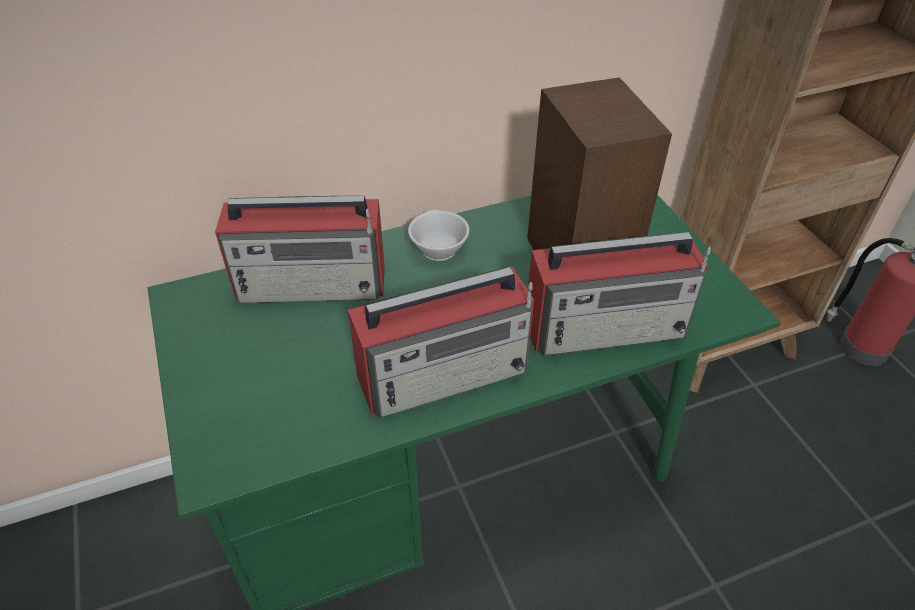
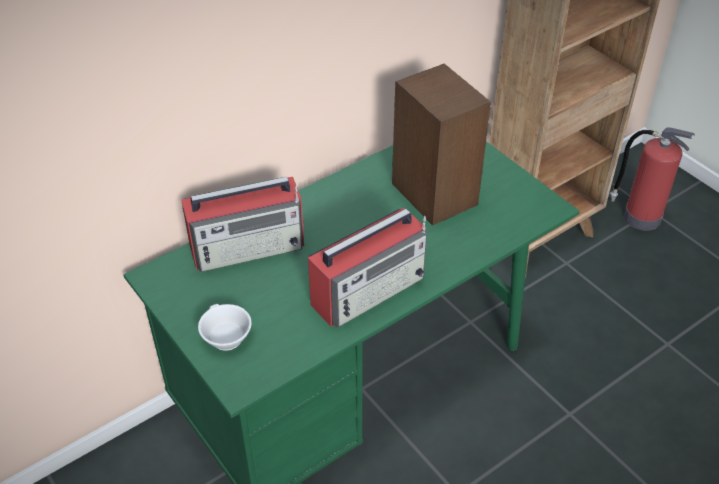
camera: 15 degrees left, 0 degrees up
white cup [408,210,469,261] -> white cup moved to [198,304,252,351]
radio [528,232,711,356] -> none

